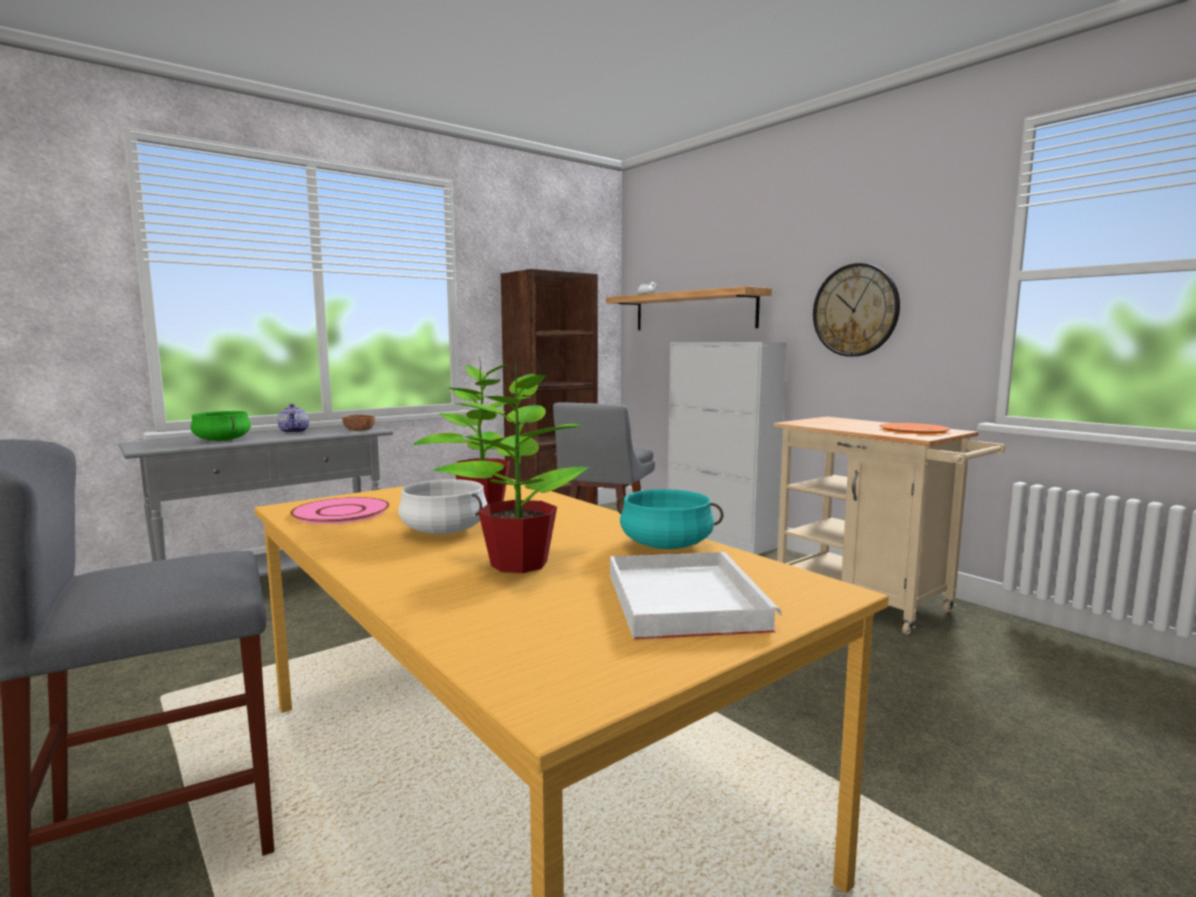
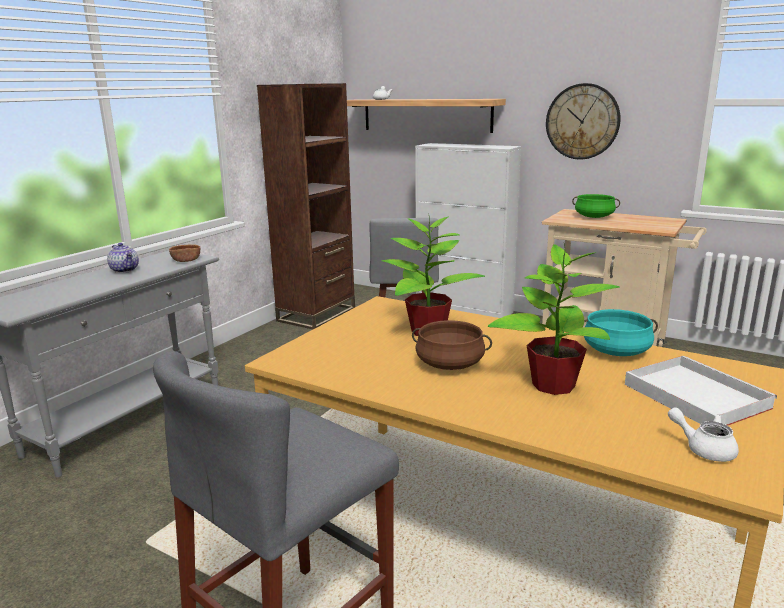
camera: 20 degrees left, 10 degrees up
green cooking pot [190,411,251,441] -> green cooking pot moved to [572,194,620,218]
pink plate [290,497,390,524] -> none
white cooking pot [398,479,487,534] -> brown cooking pot [412,320,492,370]
orange plate [879,423,951,434] -> none
none -> white teapot [668,407,739,462]

